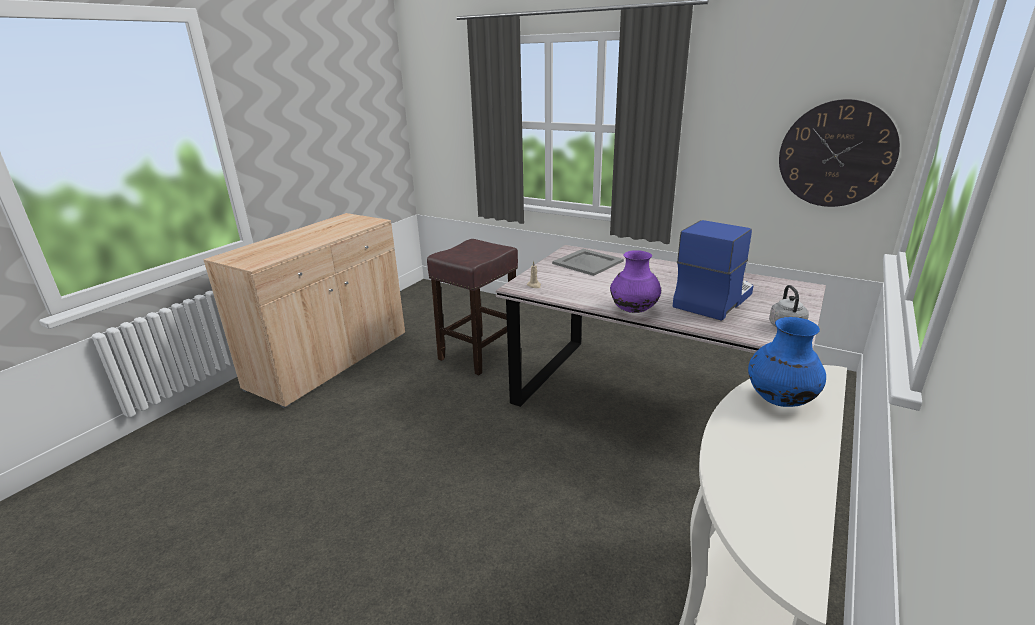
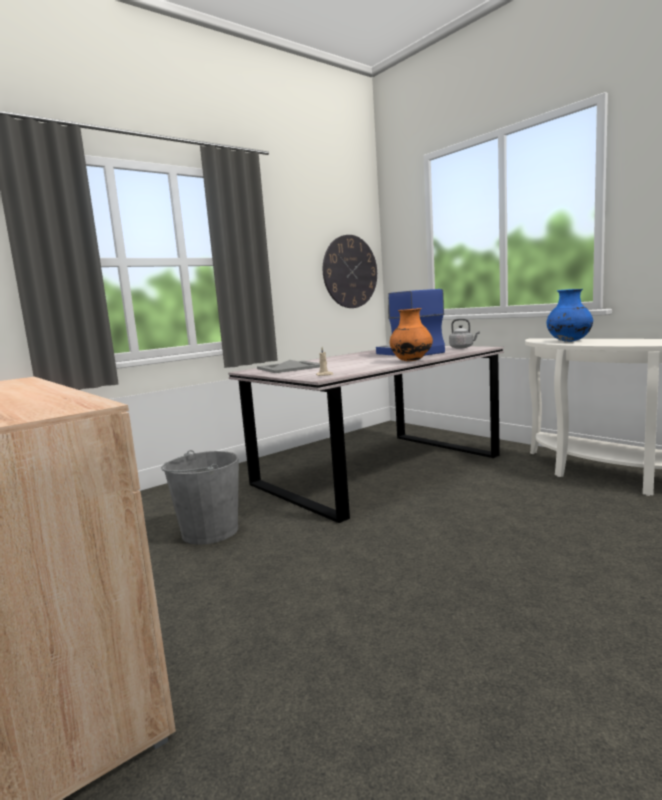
camera: 70 degrees left, 15 degrees down
brown stool [427,239,518,375] -> grey bucket [161,450,239,545]
purple vase [610,250,661,313] -> orange vase [390,308,433,361]

